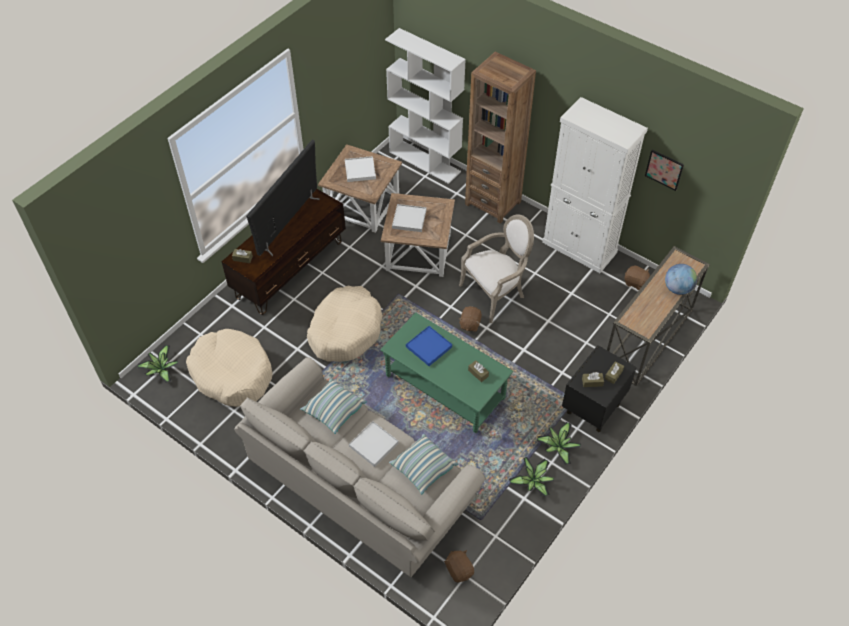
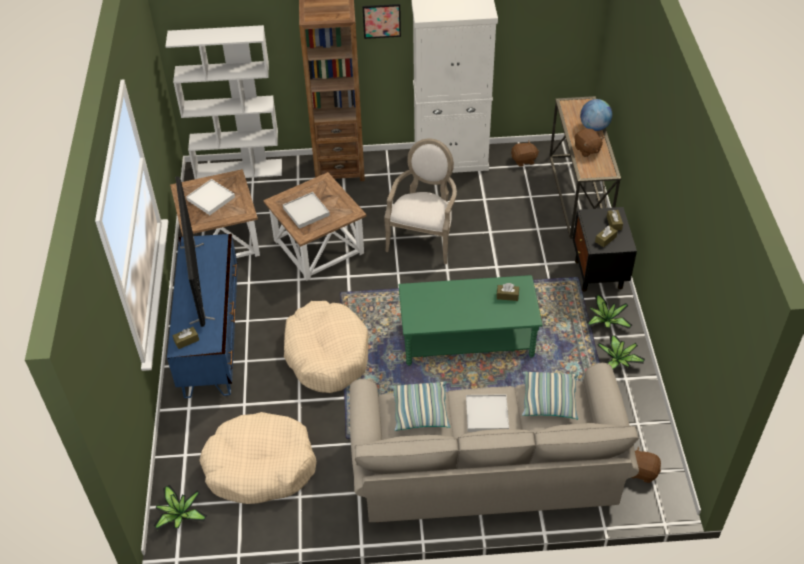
camera: 40 degrees left, 5 degrees down
brown tv stand [222,189,346,315] -> blue tv stand [167,234,238,398]
blue tray [406,326,452,366] -> none
brown plush toy [458,306,482,332] -> brown plush toy moved to [574,128,604,157]
picture [645,150,684,191] -> picture moved to [363,4,401,39]

